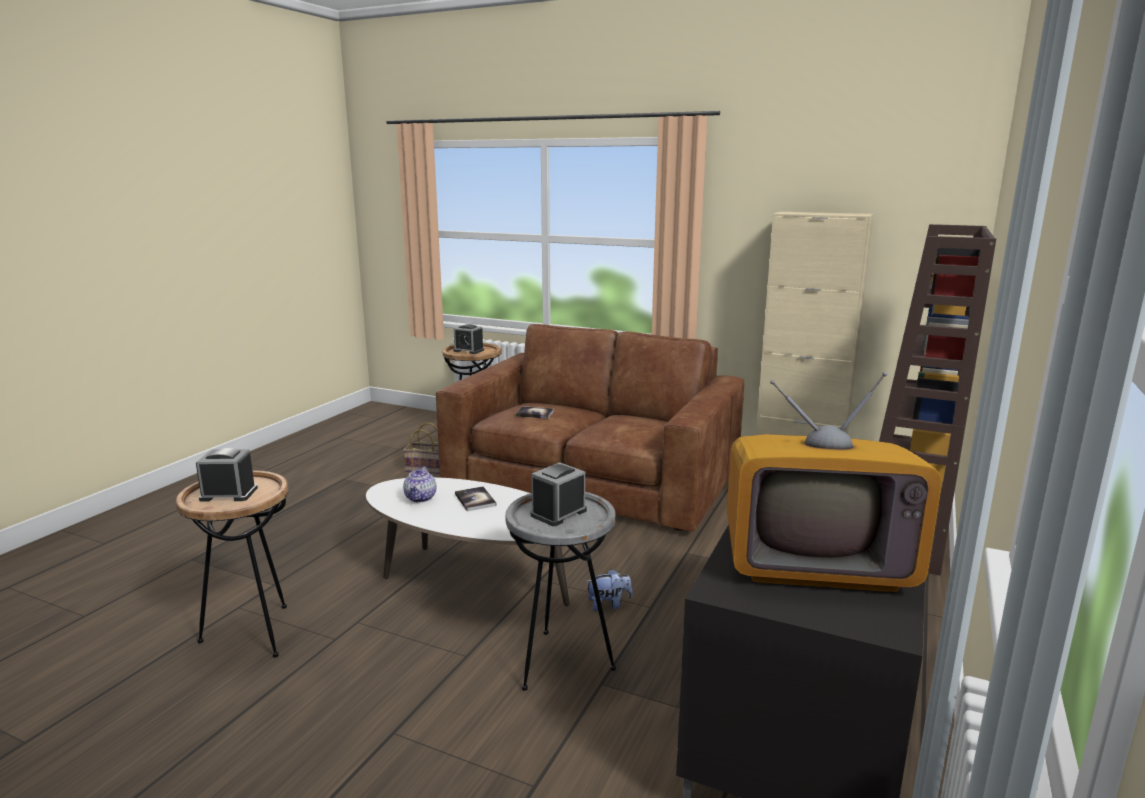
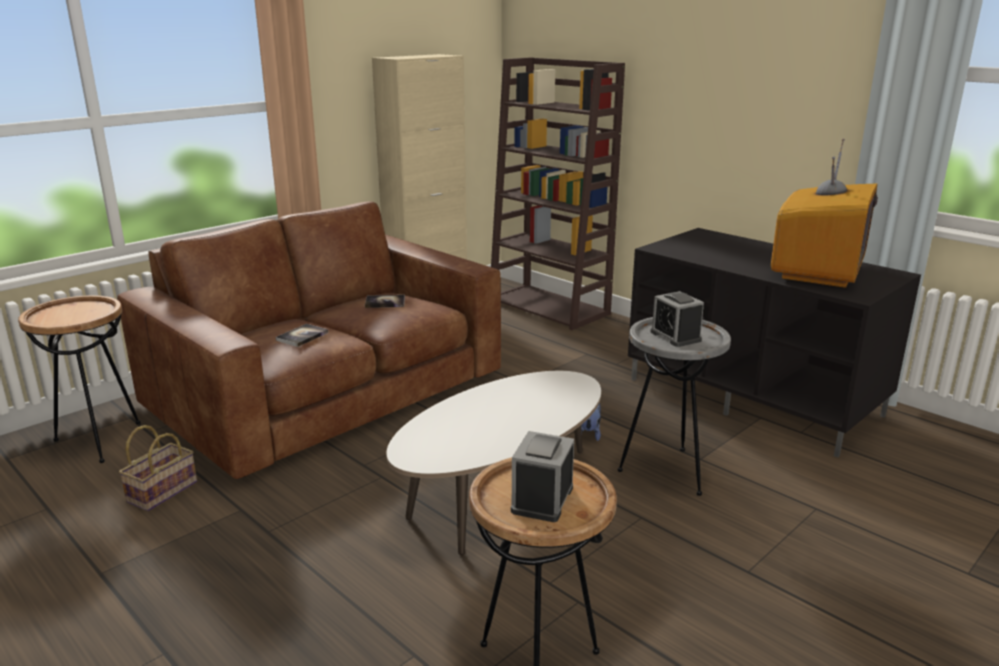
camera: 70 degrees left, 5 degrees up
teapot [403,466,436,502] -> none
alarm clock [453,324,484,354] -> none
book [455,486,497,511] -> book moved to [365,295,405,308]

